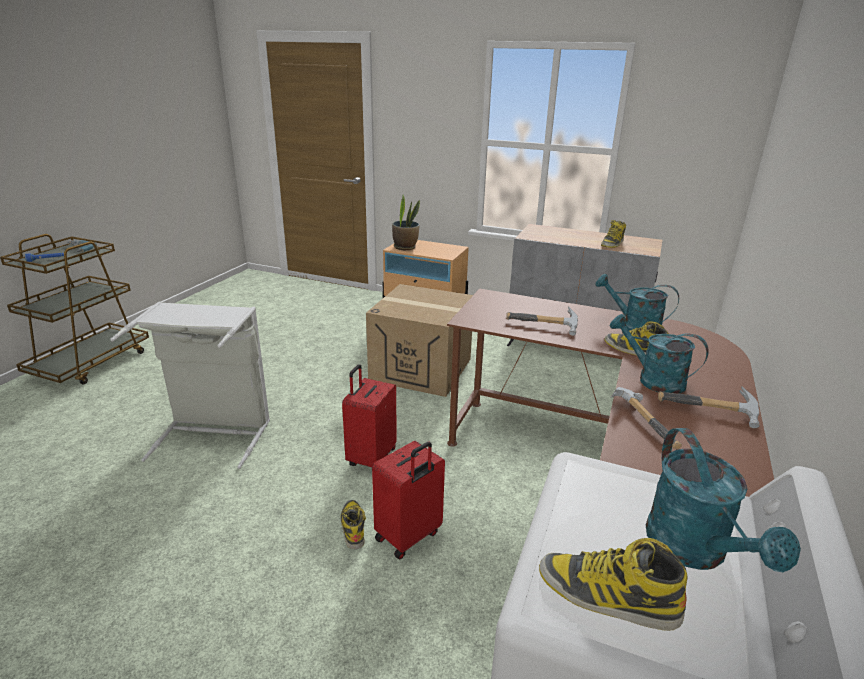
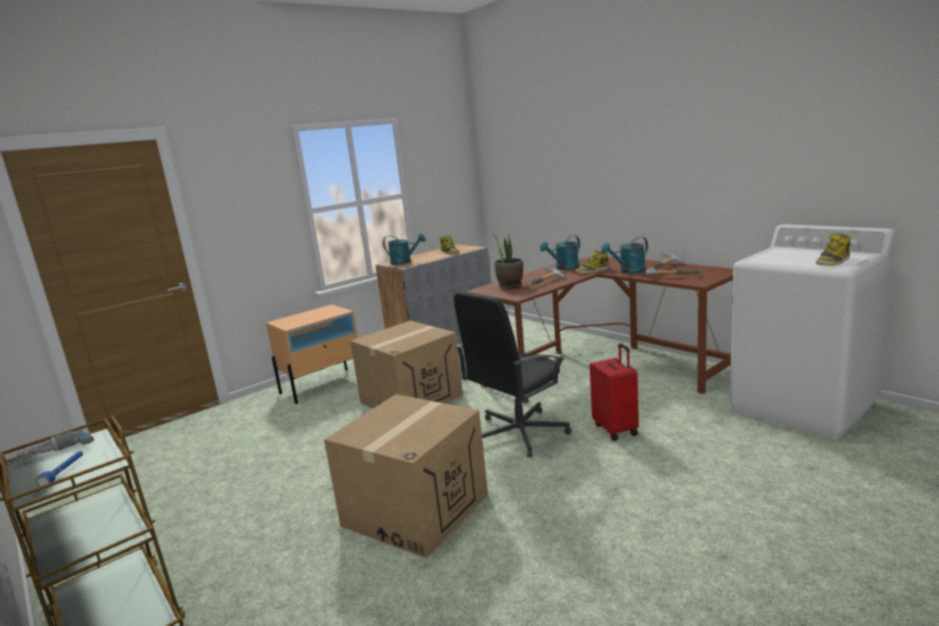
camera: 60 degrees left, 10 degrees down
grey laundry basket [110,301,270,469] -> cardboard box [324,394,488,558]
boot [340,500,366,549] -> none
red suitcase [342,364,397,467] -> black office chair [454,291,571,458]
potted plant [392,195,420,250] -> potted plant moved to [492,233,523,289]
turquoise watering can [646,428,801,572] -> turquoise watering can moved to [383,234,426,265]

